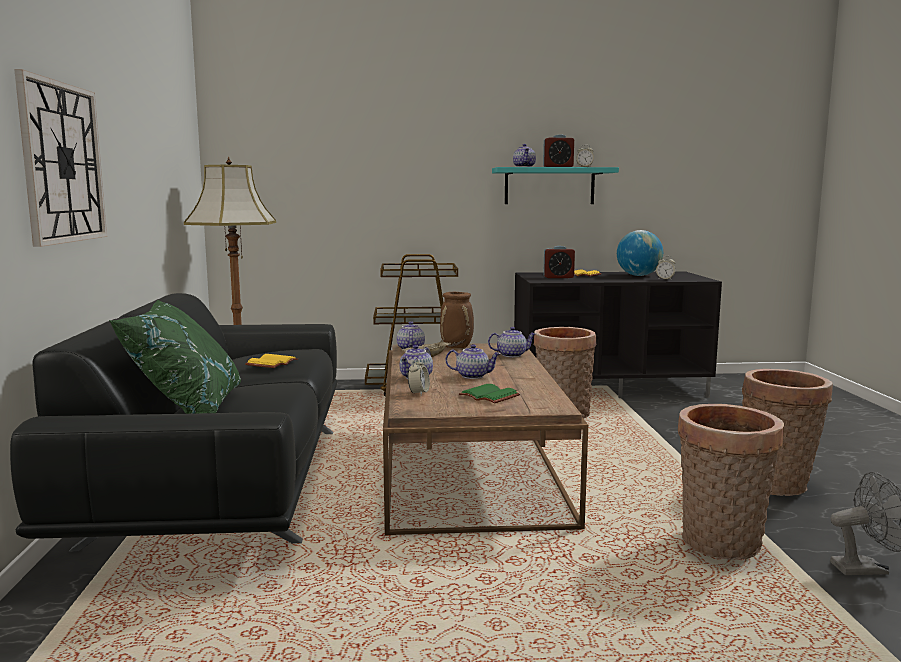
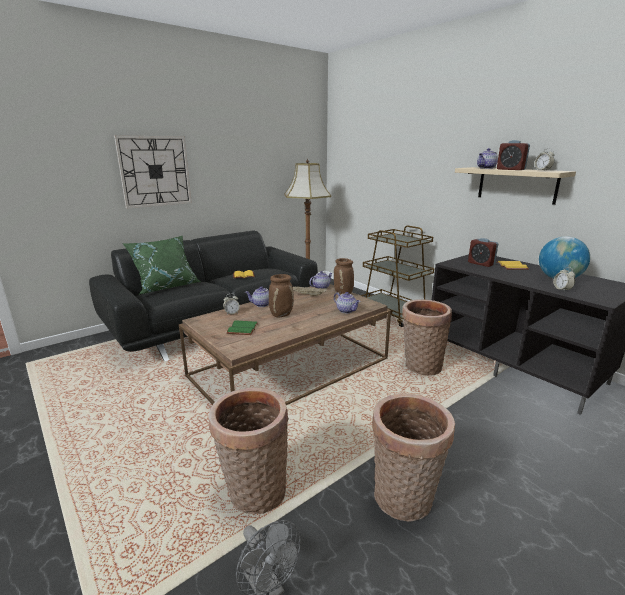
camera: 55 degrees right, 10 degrees up
teapot [445,344,501,379] -> brown vase [269,274,294,317]
turquoise shelf [492,167,619,204] -> beige shelf [455,167,576,205]

